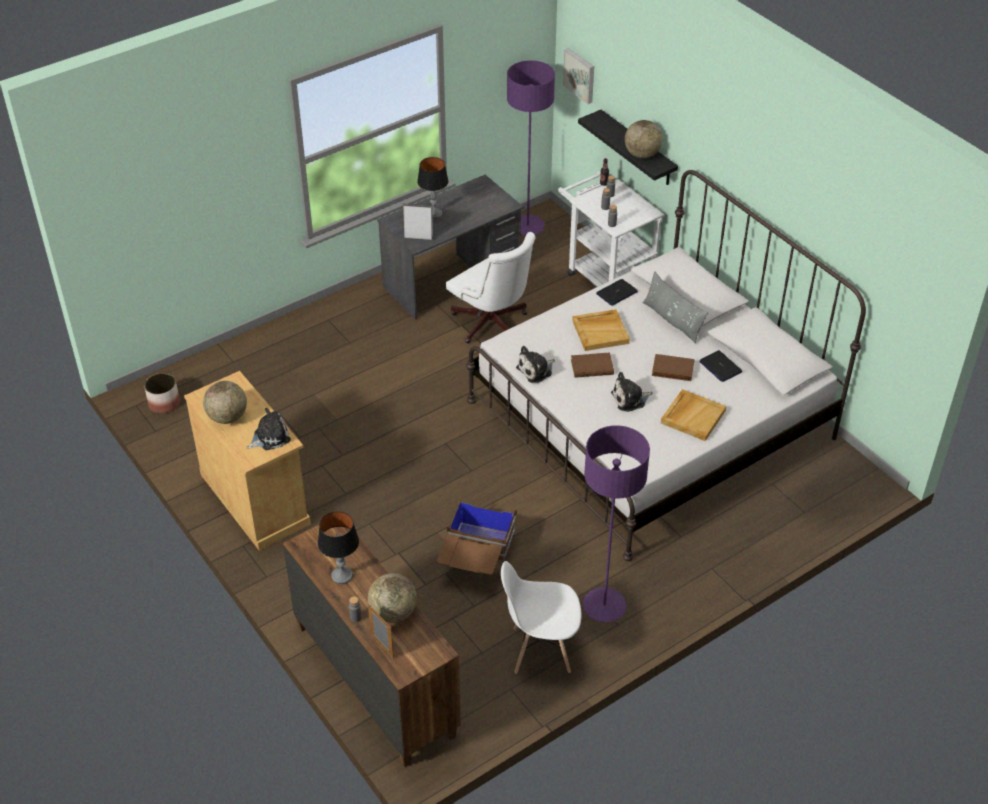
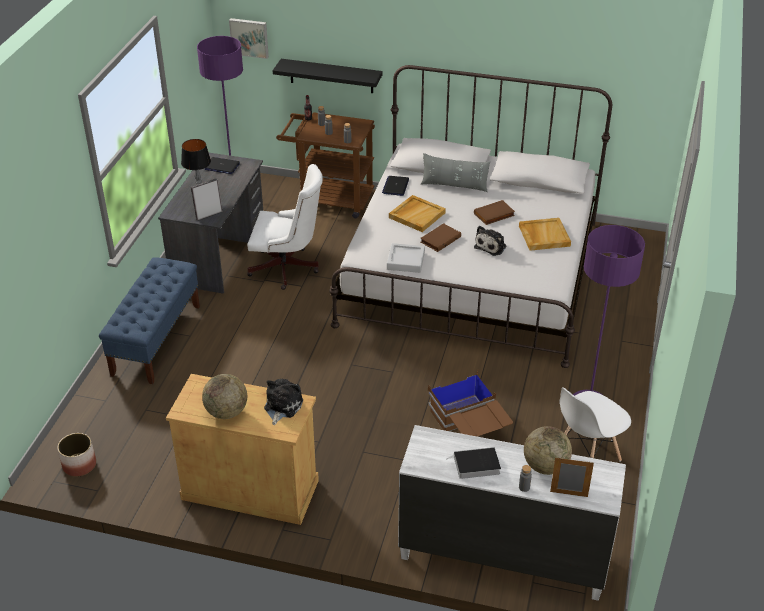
camera: 40 degrees left, 5 degrees down
brown dresser [283,524,461,767] -> white dresser [398,425,626,601]
table lamp [318,512,359,584] -> book [446,447,501,479]
plush toy [516,346,555,383] -> grey tray [387,243,425,273]
white cart [558,170,664,287] -> brown cart [276,112,375,218]
globe [625,120,663,158] -> none
laptop [699,350,742,382] -> laptop moved to [204,157,240,174]
none -> blue bench [99,258,200,384]

